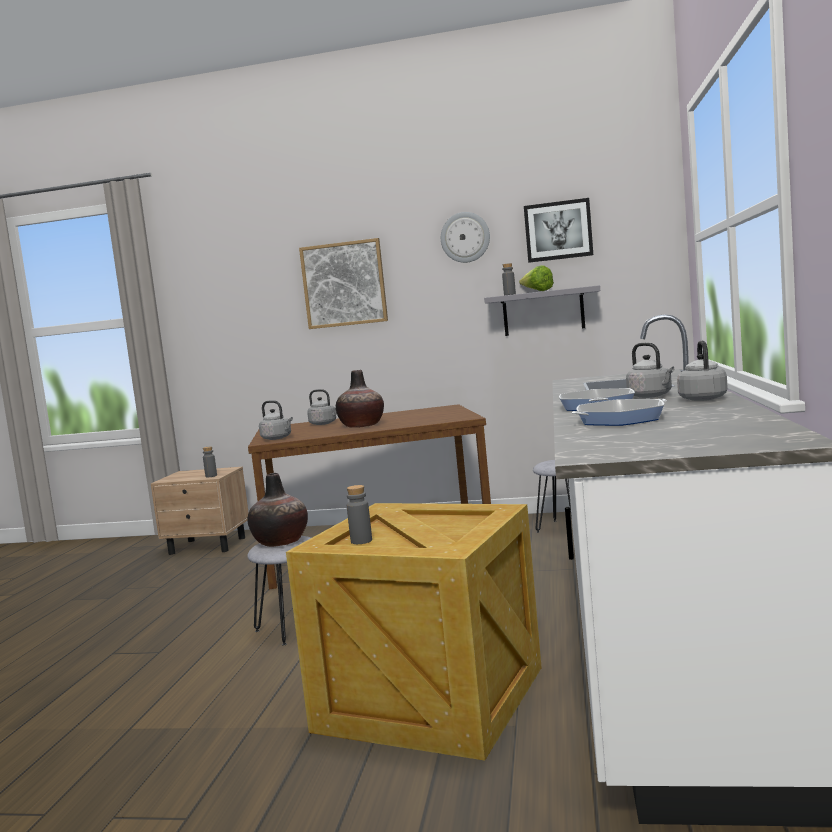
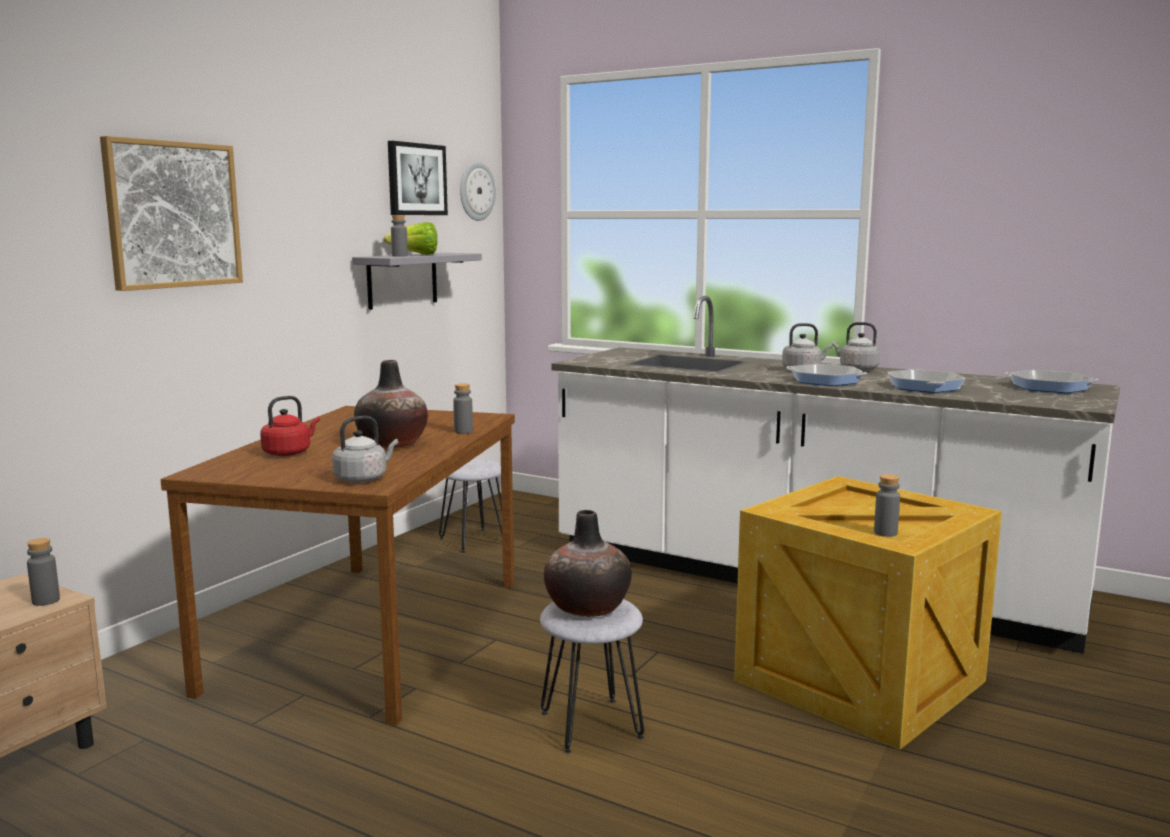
camera: 70 degrees left, 5 degrees up
grey kettle [307,389,337,425] -> red kettle [260,396,320,456]
wall clock [441,212,490,263] -> wall clock moved to [460,161,496,221]
none -> grey bottle [453,383,473,434]
none -> frying pan [1005,370,1098,393]

